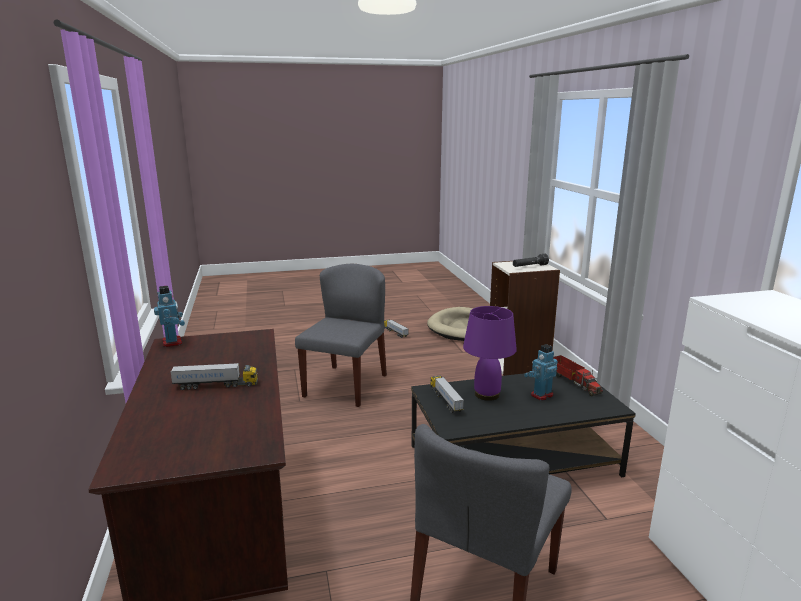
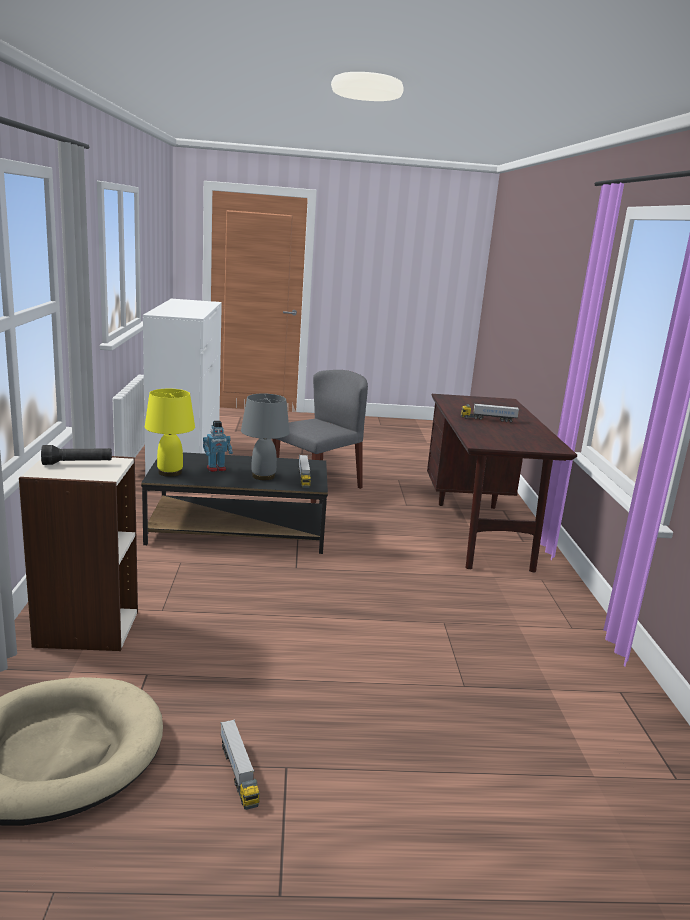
camera: 170 degrees left, 0 degrees up
toy robot [154,286,185,347] -> none
grey chair [295,264,387,407] -> none
purple table lamp [463,306,517,401] -> grey table lamp [241,394,290,480]
toy truck [554,355,603,396] -> yellow table lamp [145,389,195,477]

